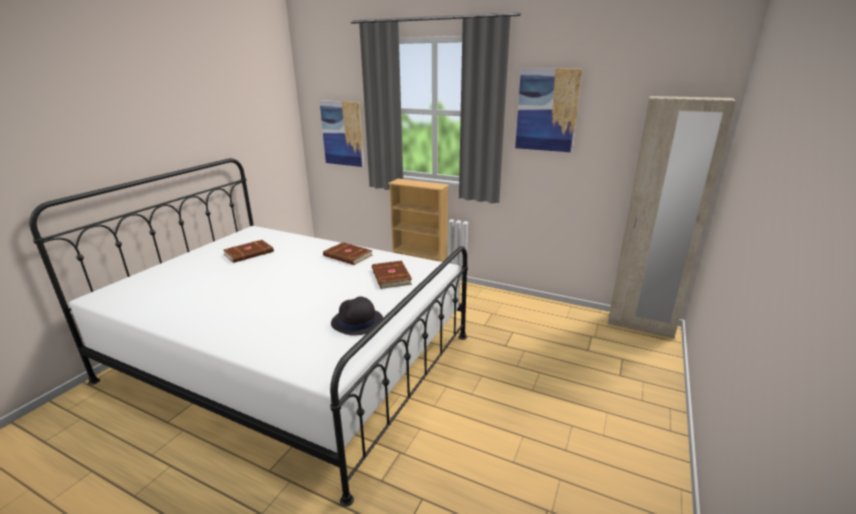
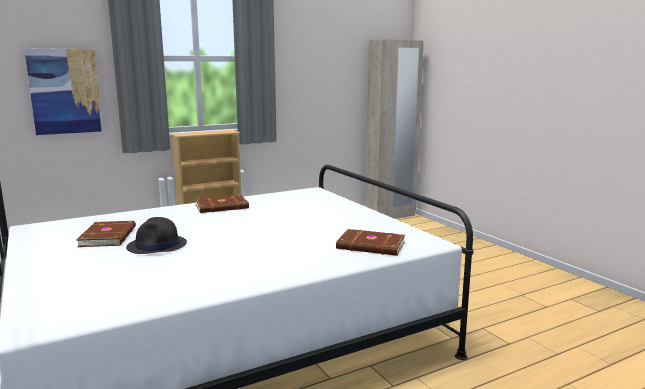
camera: 55 degrees left, 10 degrees down
black hat [331,296,383,336] -> black hat moved to [126,217,187,254]
brown book [372,260,412,289] -> brown book moved to [336,229,405,256]
picture [515,68,583,152] -> none

